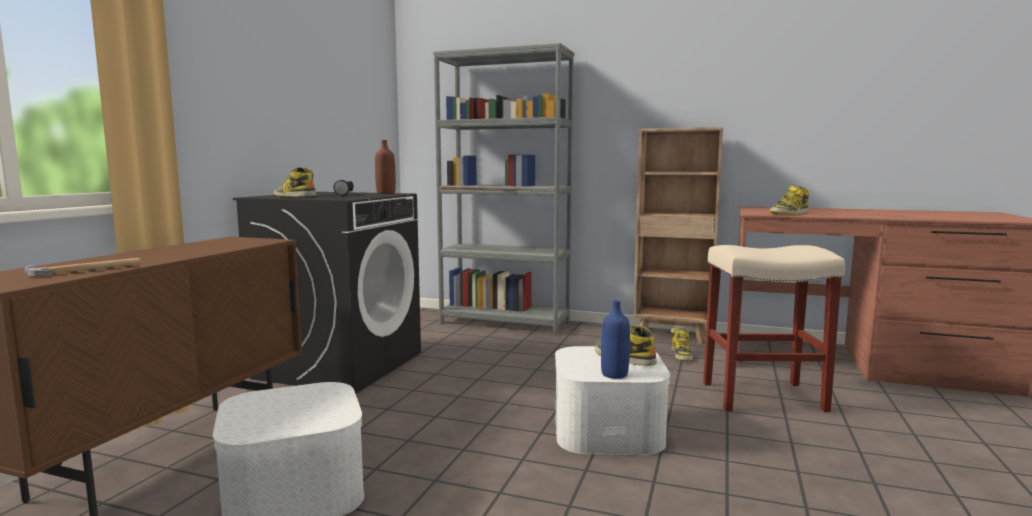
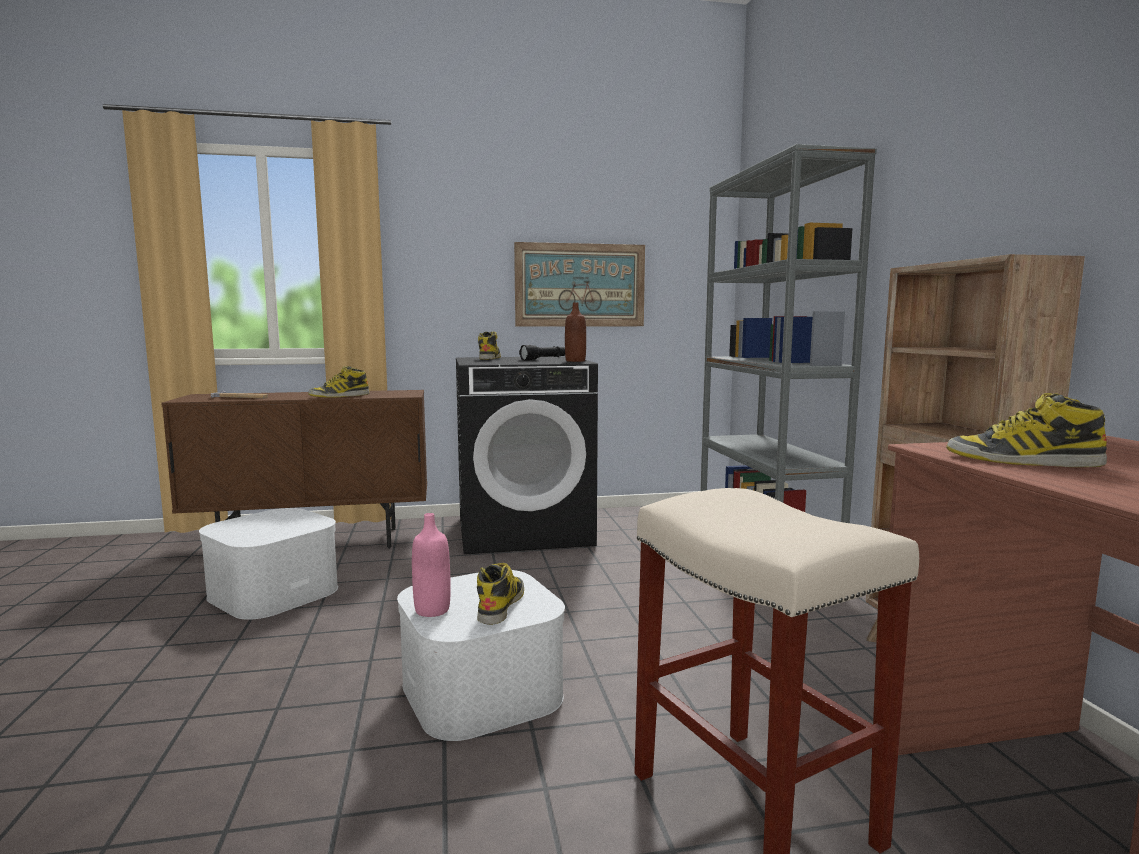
camera: 60 degrees right, 0 degrees up
blue bottle [601,300,630,379] -> pink bottle [412,513,451,617]
boot [671,328,693,361] -> boot moved to [308,366,370,398]
none -> picture [514,242,645,327]

